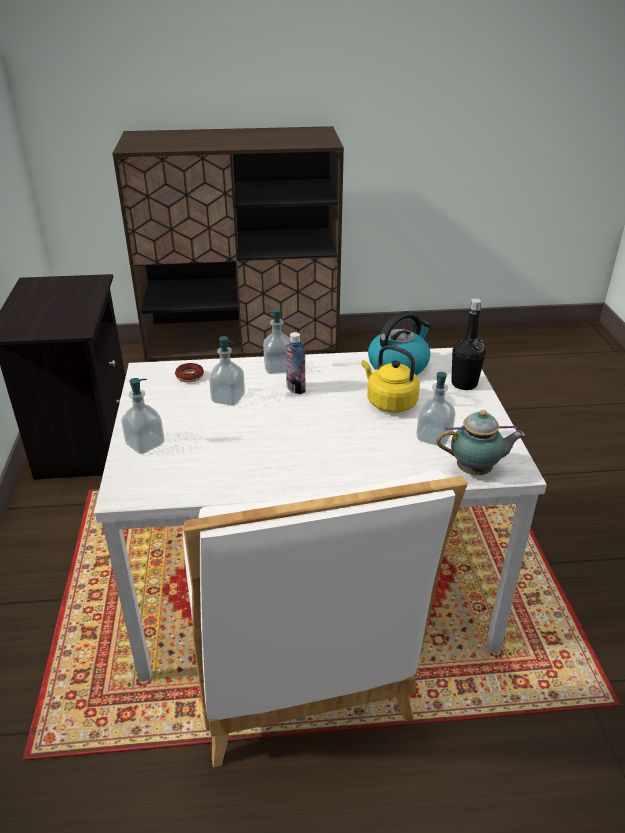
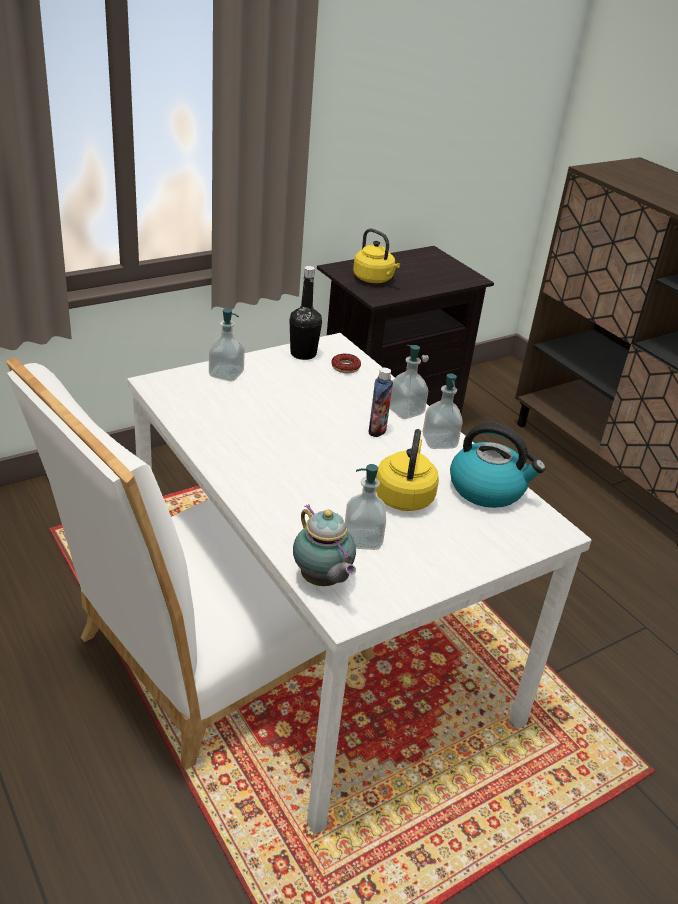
camera: 60 degrees right, 0 degrees up
soap dispenser [209,336,245,406] -> soap dispenser moved to [423,373,463,449]
black bottle [451,298,486,390] -> black bottle moved to [290,266,322,360]
none -> yellow kettle [353,229,400,283]

